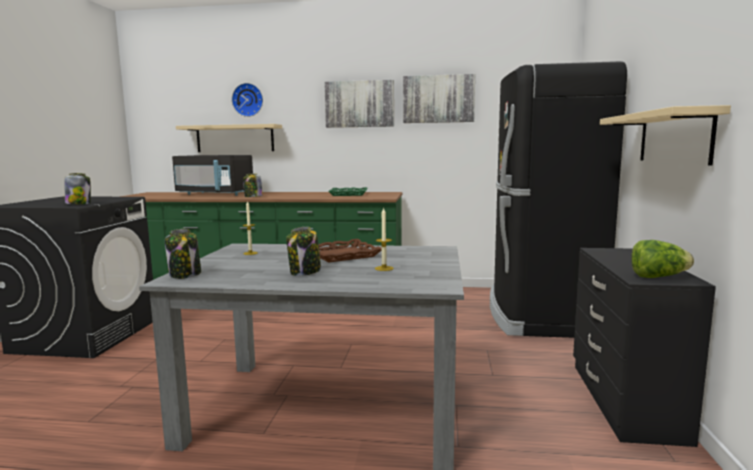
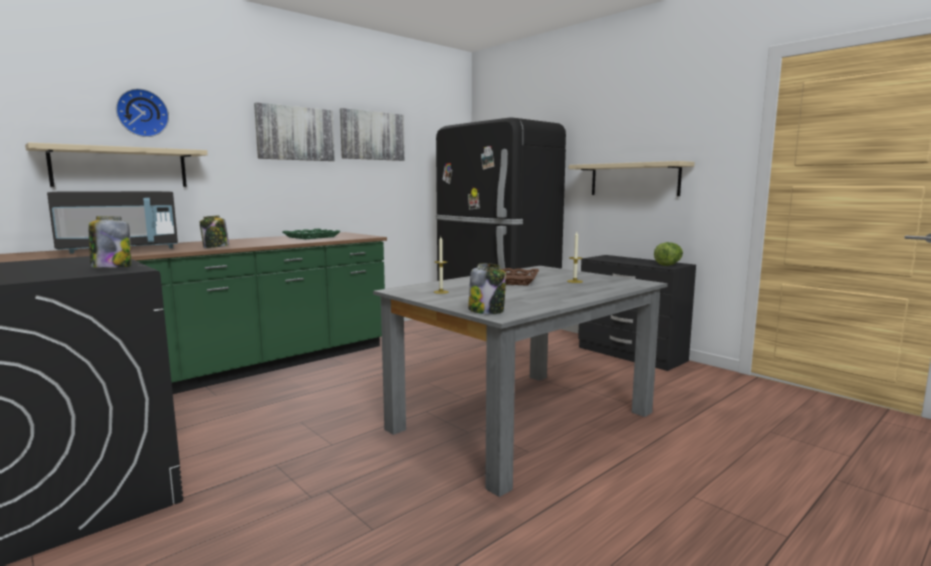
camera: 50 degrees left, 0 degrees up
jar [286,227,321,276] -> none

